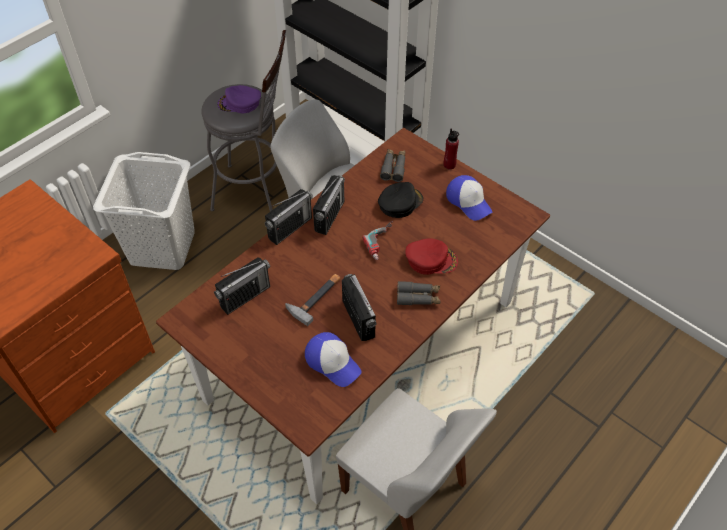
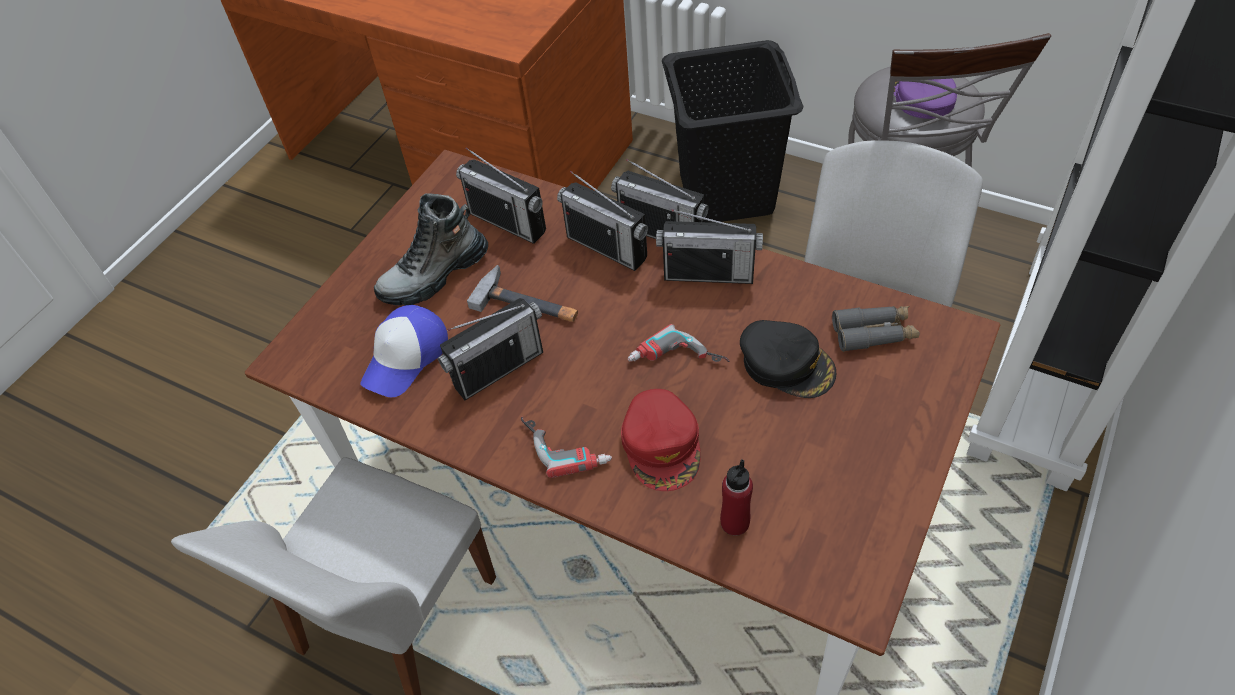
camera: 80 degrees right, 0 degrees up
white laundry basket [93,152,195,270] -> black laundry basket [662,40,803,223]
grey binoculars [397,281,441,305] -> power drill [521,416,612,478]
red bottle [443,128,459,169] -> red bottle moved to [720,459,753,536]
cap [446,175,492,221] -> none
none -> boot [374,193,488,306]
none -> radio [557,171,648,271]

